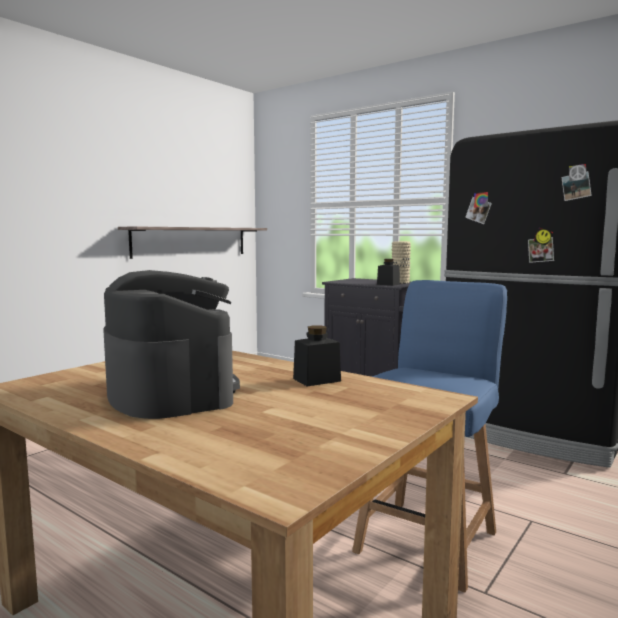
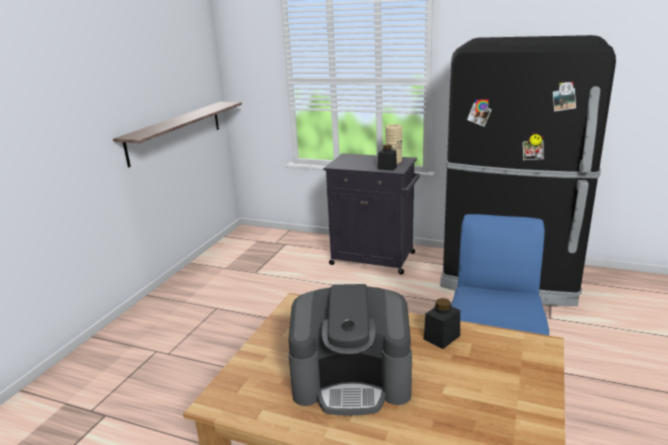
camera: 15 degrees left, 15 degrees up
coffee machine [103,270,240,419] -> coffee machine turned 135 degrees clockwise [288,284,412,415]

